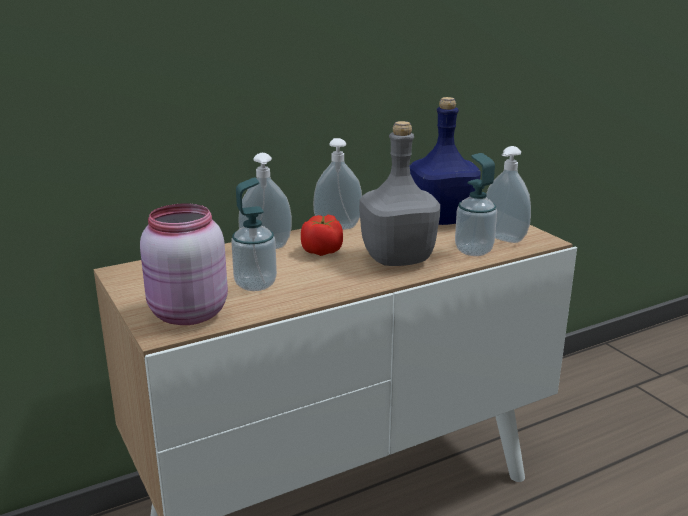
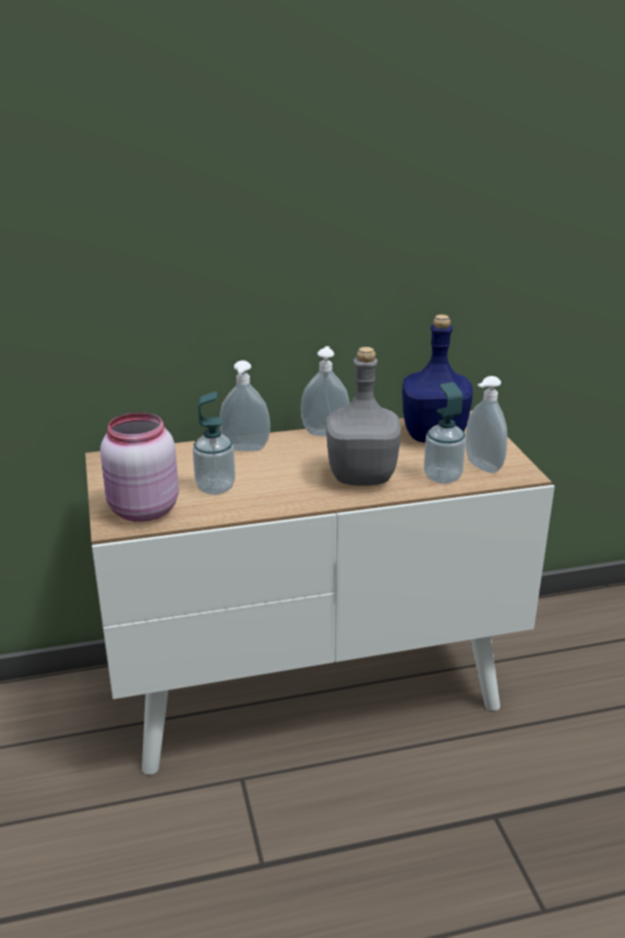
camera: 15 degrees right, 5 degrees up
tomato [301,215,343,256] -> none

